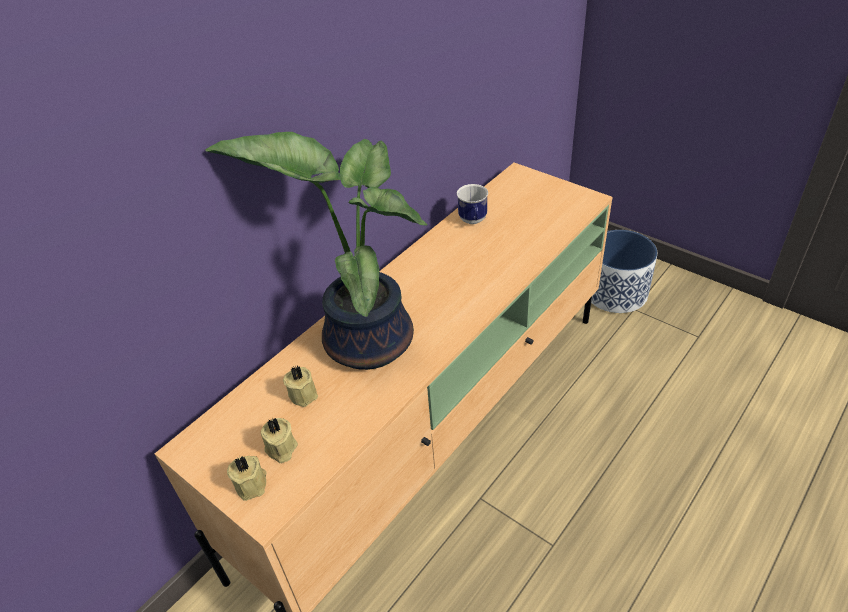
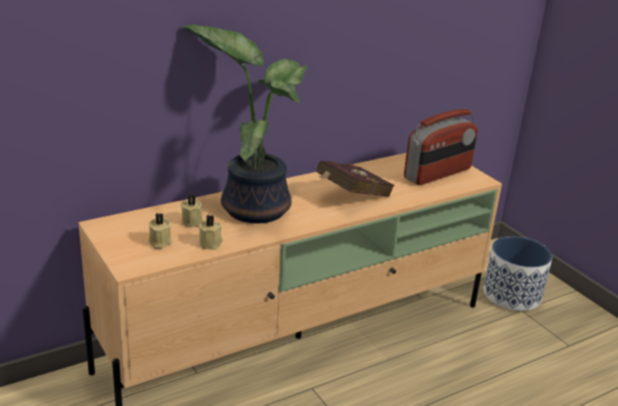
camera: 15 degrees right, 15 degrees down
beige candle [227,456,266,501] -> beige candle moved to [199,215,223,250]
mug [457,184,488,224] -> none
none -> red book [316,161,394,197]
none -> radio [404,109,478,185]

